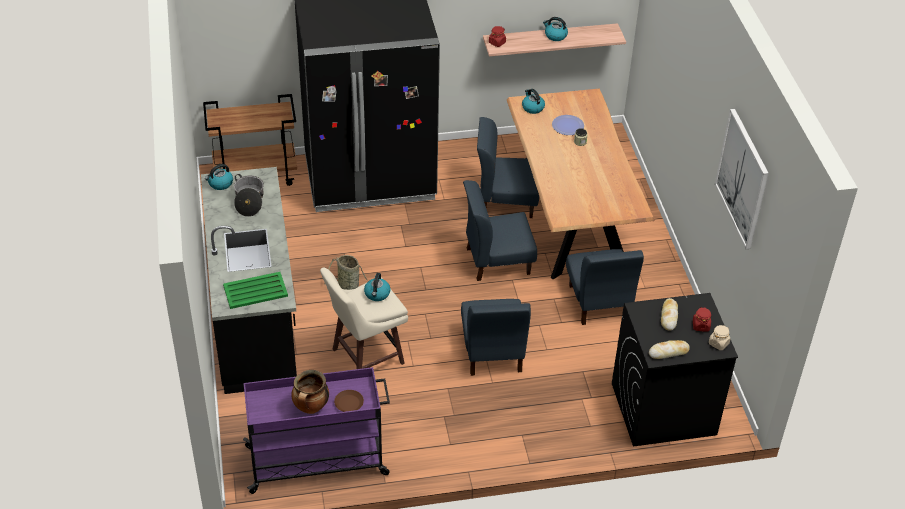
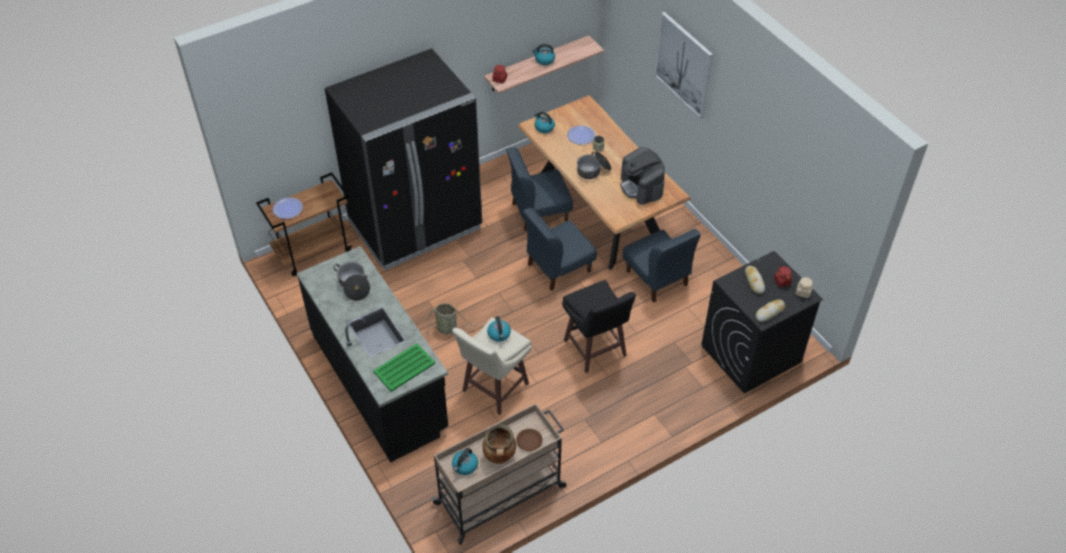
camera: 20 degrees left, 5 degrees up
kettle [205,164,233,190] -> kettle moved to [452,448,478,475]
purple cart [243,367,390,494] -> beige cart [431,403,566,545]
blue chair [461,299,531,376] -> black stool [562,280,636,373]
picture [715,109,769,249] -> picture moved to [655,12,713,119]
none -> plate [273,197,303,219]
none -> cooking pot [577,152,611,179]
none -> coffee machine [620,147,665,205]

